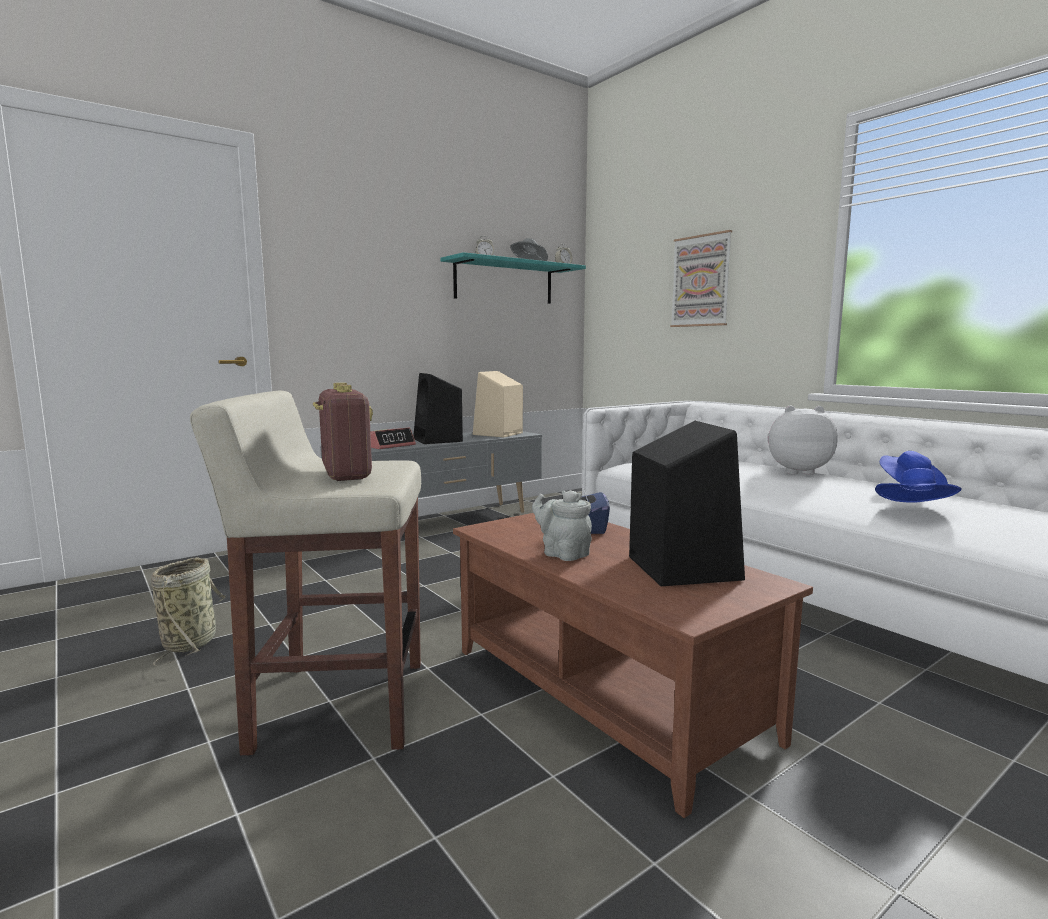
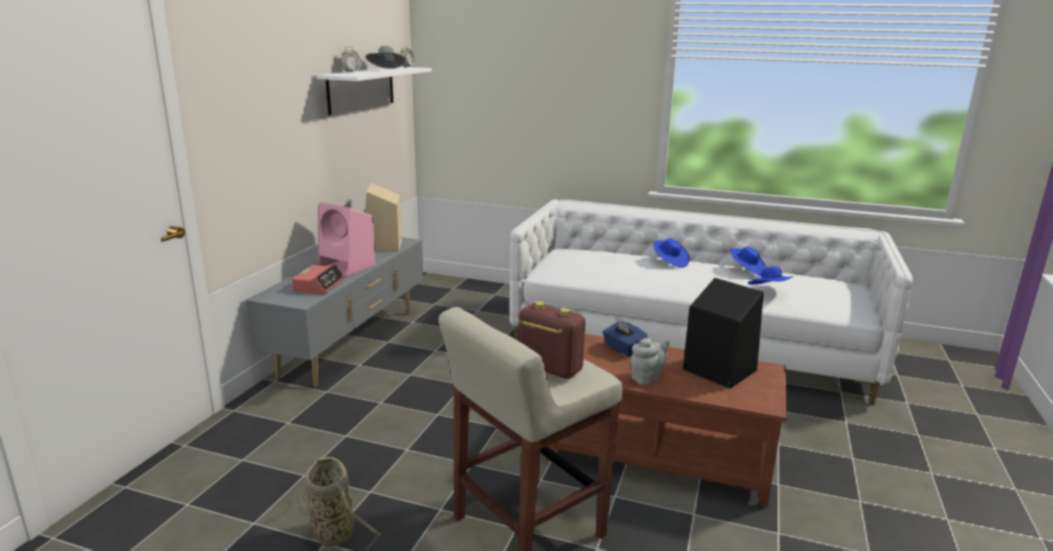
camera: 35 degrees left, 10 degrees up
black speaker [413,373,463,444] -> pink speaker [318,202,376,276]
turquoise shelf [440,252,586,304] -> white shelf [316,67,432,115]
grey teapot [532,490,592,561] -> grey teapot turned 135 degrees clockwise [630,338,670,385]
picture [670,230,732,327] -> none
plush toy [767,406,838,475] -> blue hat [653,239,689,268]

